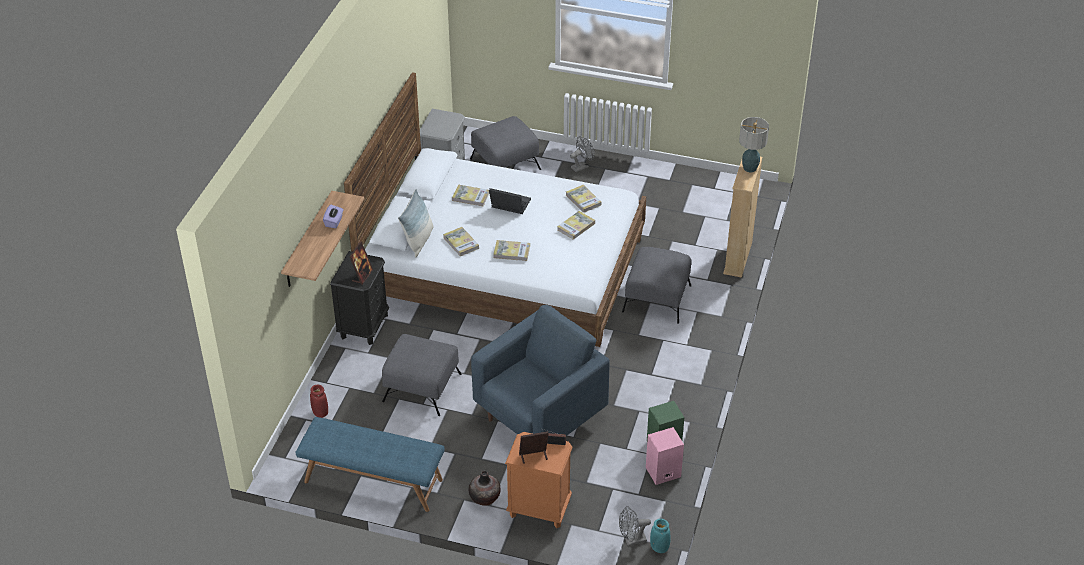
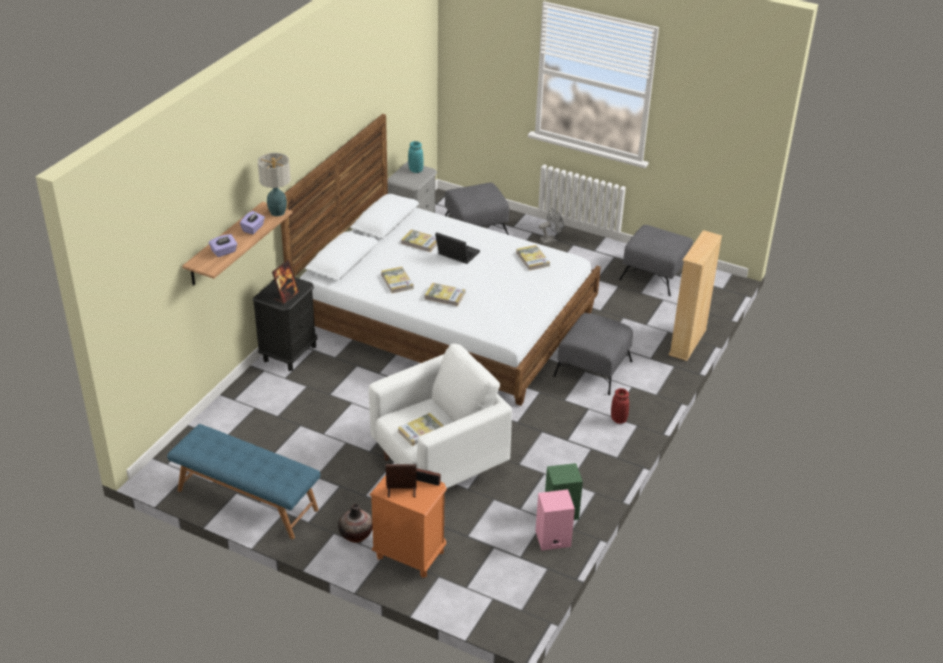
camera: 10 degrees right, 5 degrees down
red vase [310,384,328,418] -> red vase moved to [611,388,629,424]
grey ottoman [382,334,462,416] -> grey ottoman moved to [619,225,693,296]
pillow [398,189,434,257] -> none
blue armchair [471,305,610,436] -> white armchair [369,344,512,488]
book [557,211,595,240] -> book moved to [398,413,444,446]
grey fan [619,506,651,546] -> none
turquoise vase [650,519,670,553] -> turquoise vase moved to [408,141,424,173]
table lamp [739,117,769,172] -> table lamp moved to [258,153,291,216]
none -> purple tissue box [209,234,237,257]

